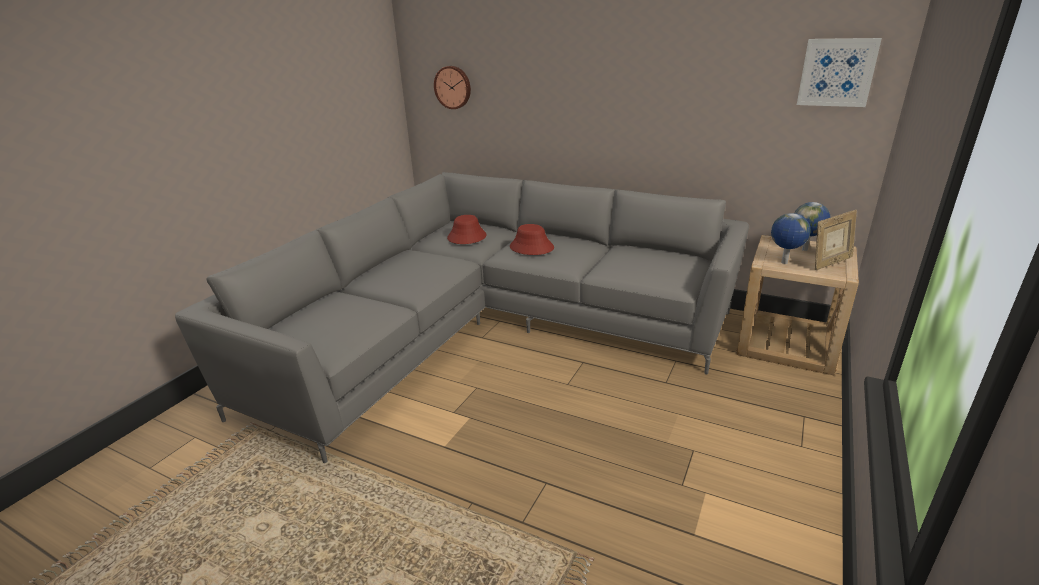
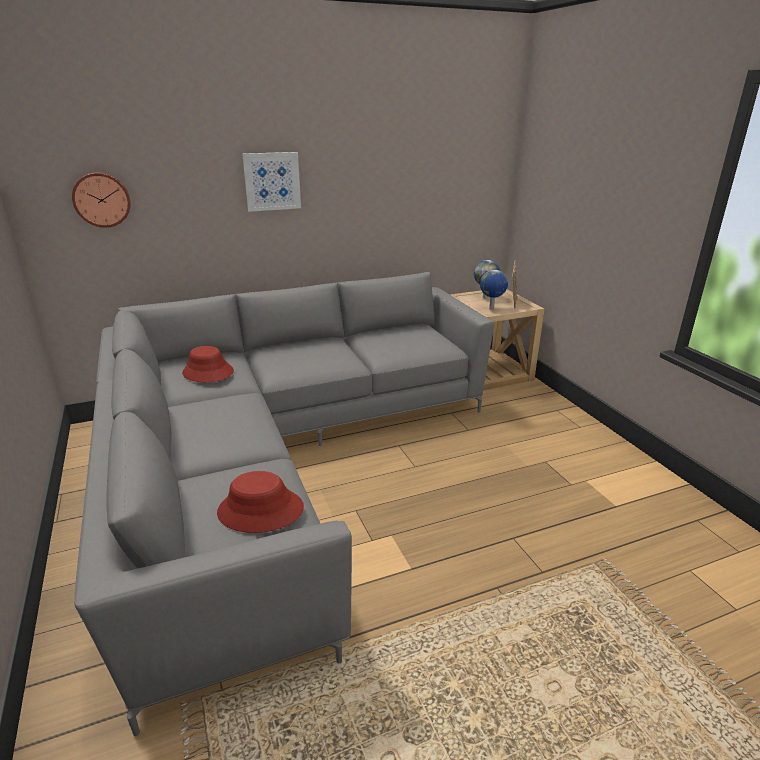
camera: 50 degrees left, 0 degrees up
red hat [510,224,554,255] -> red hat moved to [217,471,304,533]
picture [797,38,882,107] -> picture moved to [242,152,301,212]

